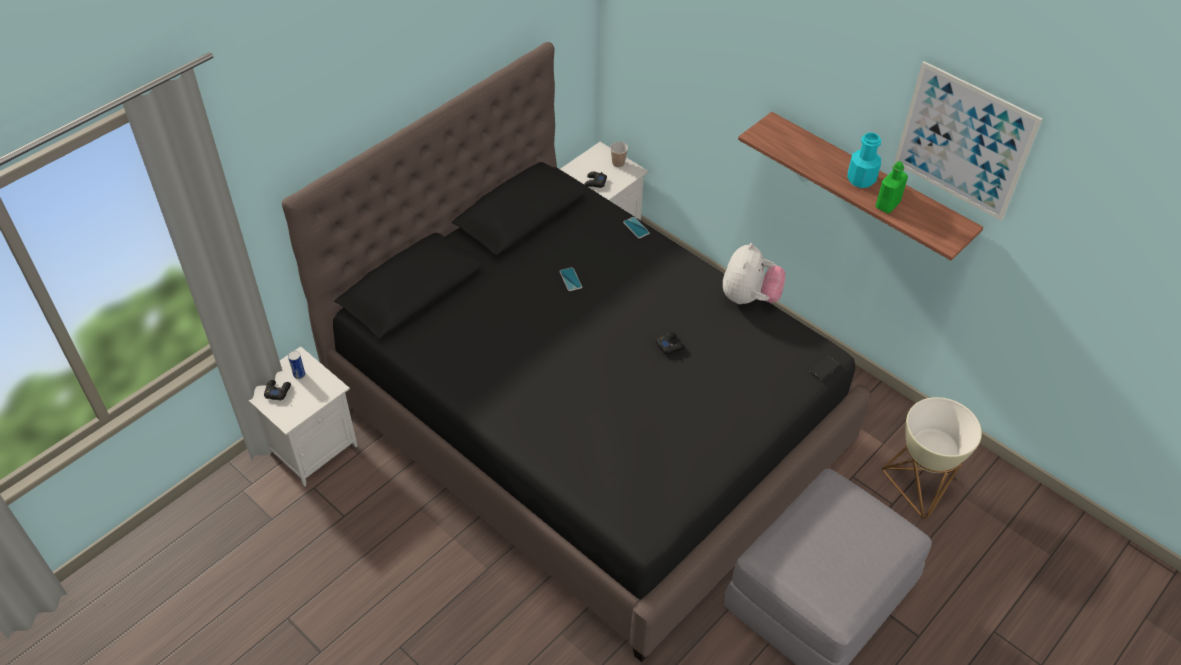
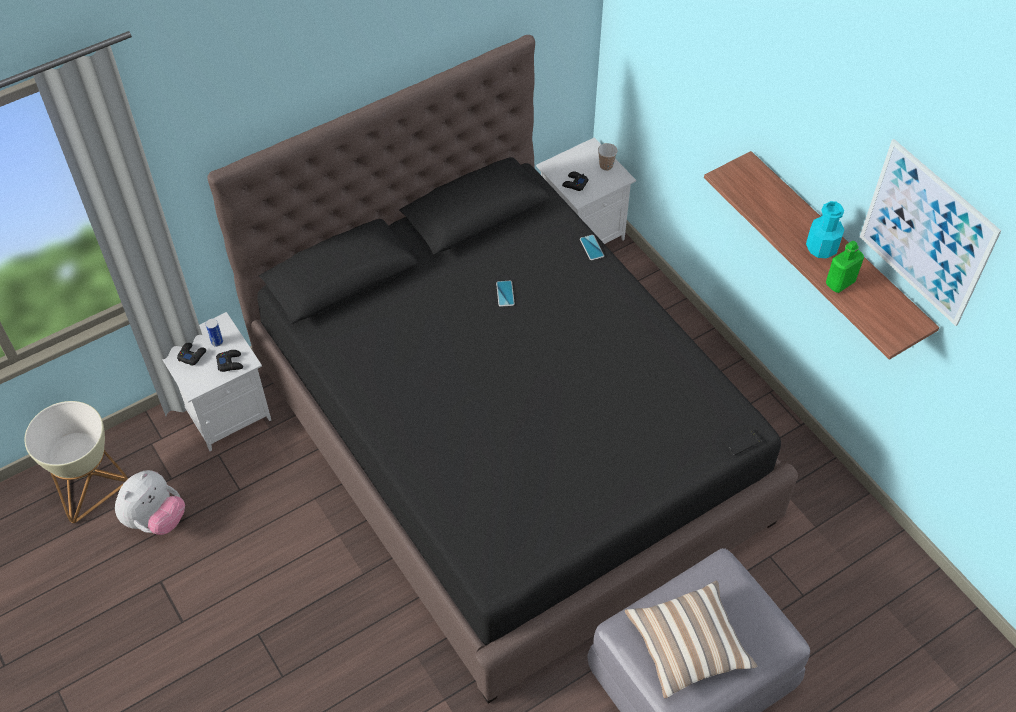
camera: 15 degrees right, 5 degrees up
black game controller [656,332,685,354] -> black game controller moved to [216,350,243,372]
plush toy [723,243,786,304] -> plush toy moved to [115,470,185,535]
planter [882,397,982,519] -> planter moved to [24,401,128,523]
none -> pillow [625,580,757,698]

